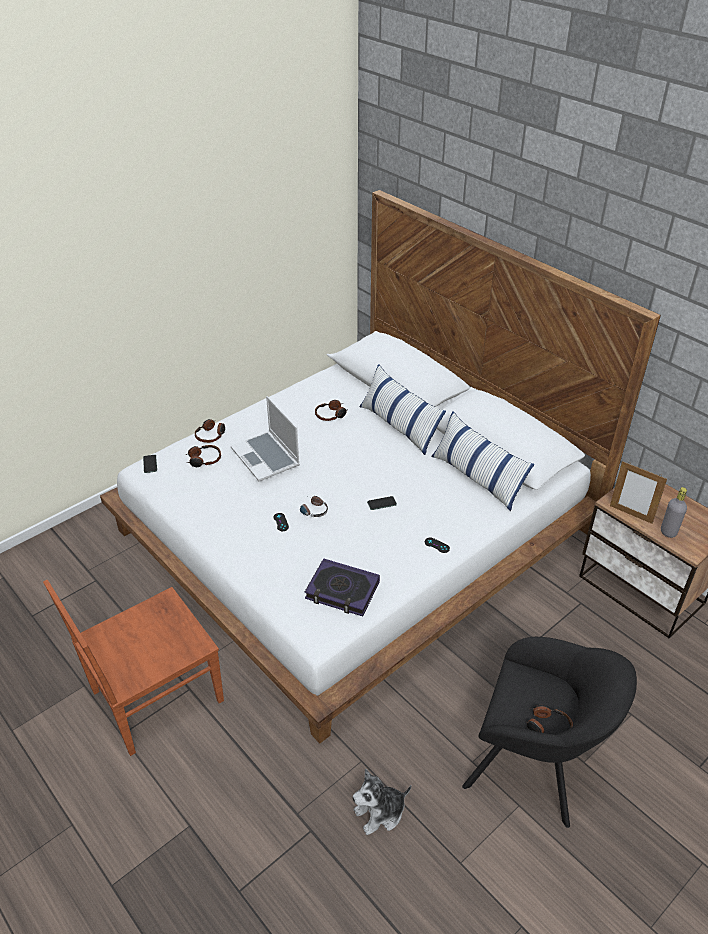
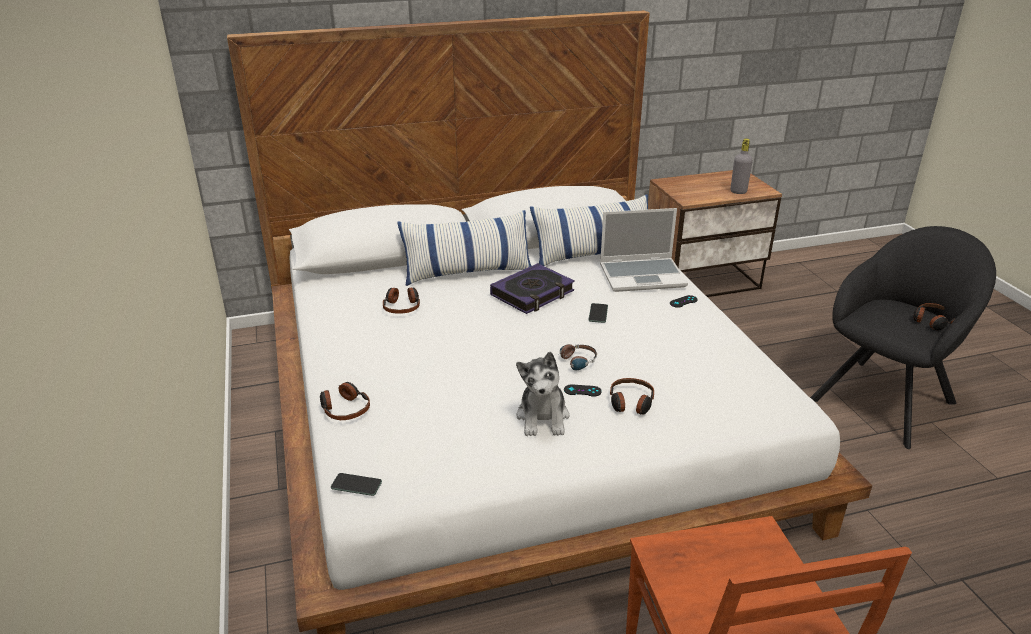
camera: 65 degrees left, 10 degrees down
headphones [186,445,221,467] -> headphones moved to [610,378,654,415]
laptop [231,396,300,481] -> laptop moved to [600,208,688,292]
book [305,559,380,616] -> book moved to [490,263,575,314]
plush toy [353,768,411,835] -> plush toy moved to [516,352,570,436]
picture frame [610,461,667,524] -> none

